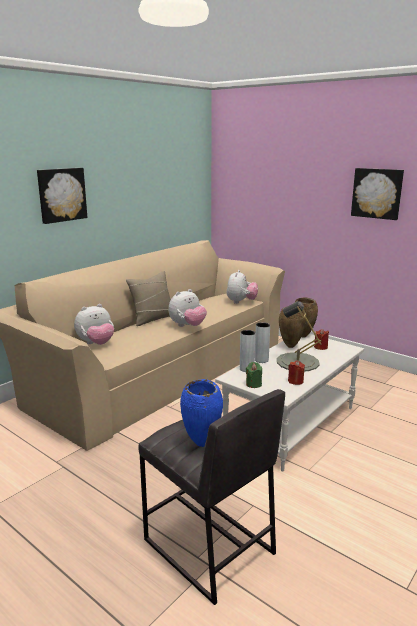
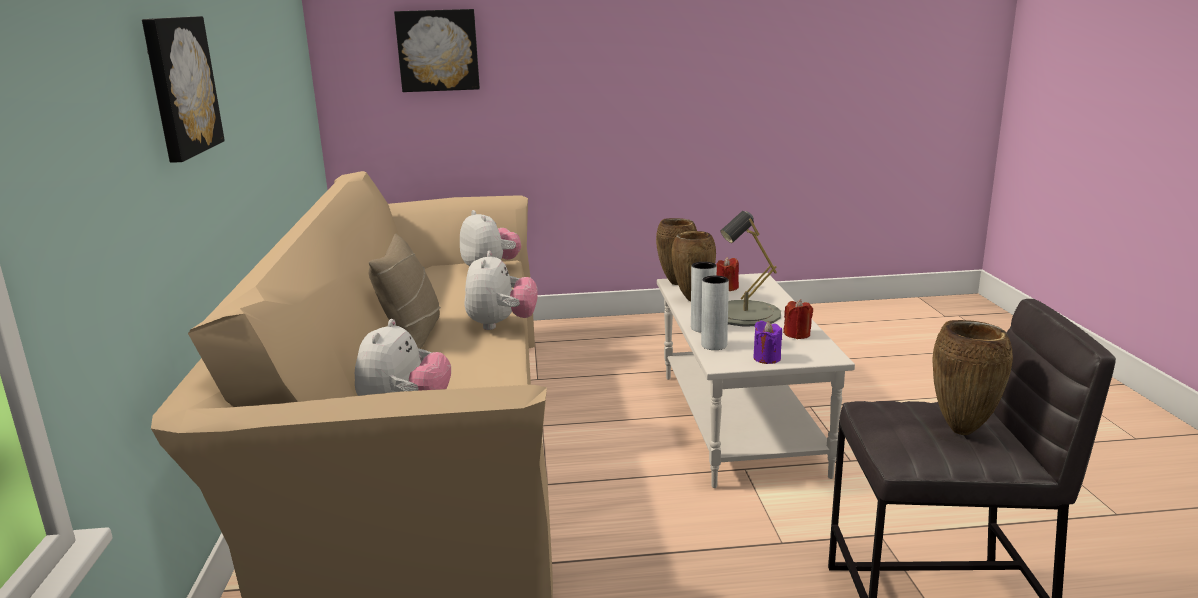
camera: 45 degrees left, 0 degrees up
blue vase [180,379,223,447] -> brown vase [932,320,1013,435]
green candle [246,362,262,388] -> purple candle [753,321,782,364]
picture [351,168,404,220] -> picture moved to [394,9,480,92]

